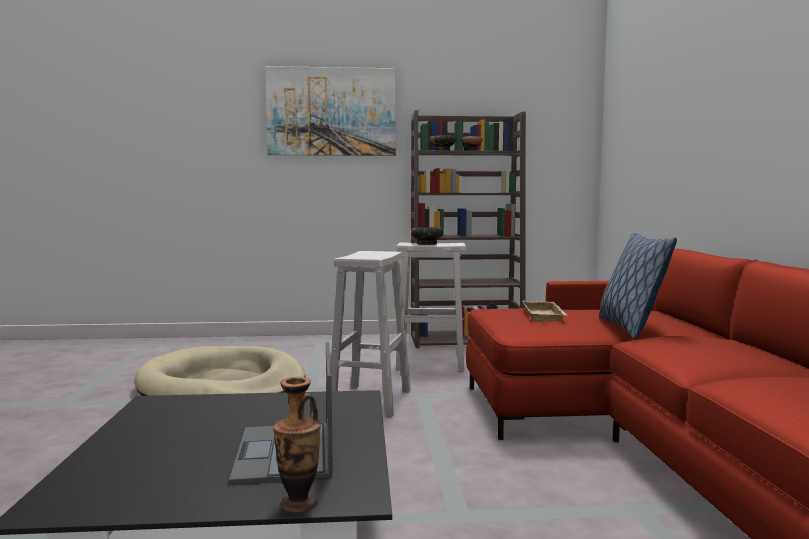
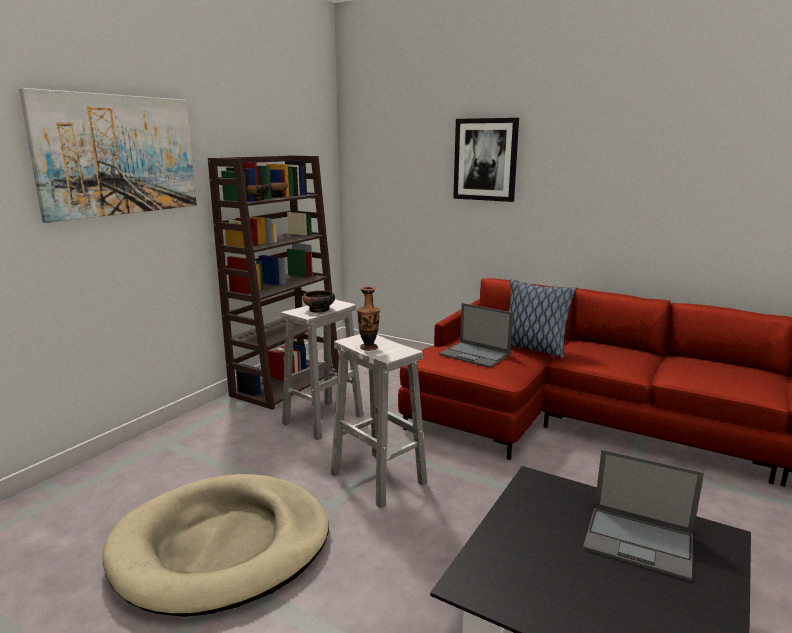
camera: 55 degrees left, 10 degrees up
vase [273,377,321,513] -> vase moved to [357,287,380,351]
beige tray [522,301,567,322] -> laptop [439,303,513,368]
none -> picture [453,118,519,202]

